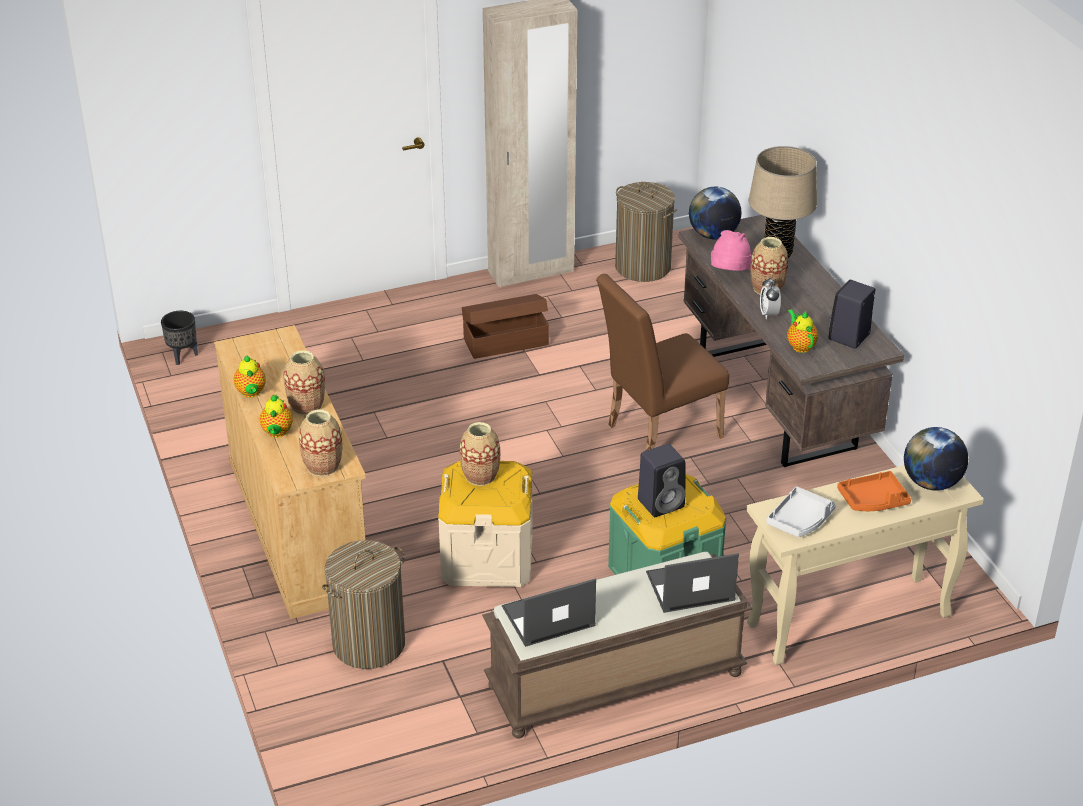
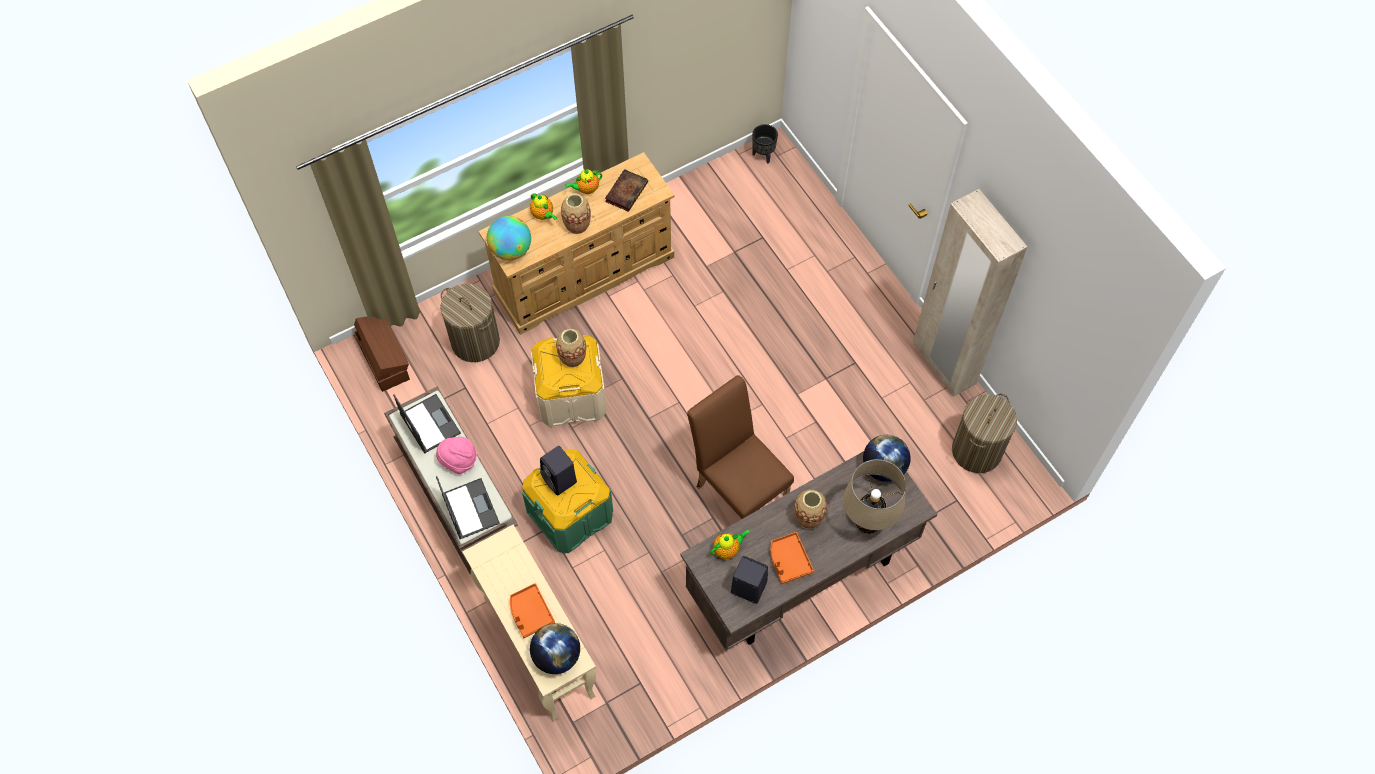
camera: 80 degrees right, 25 degrees up
teapot [260,395,293,438] -> teapot turned 120 degrees counterclockwise [530,193,557,220]
vase [299,410,342,477] -> globe [487,216,531,260]
brown storage box [462,294,549,359] -> brown storage box moved to [354,316,410,392]
pink hat [711,230,752,271] -> pink hat moved to [436,437,477,474]
alarm clock [760,278,781,319] -> none
grey tray [766,486,836,537] -> none
none -> book [605,169,648,212]
none -> orange tray [770,532,814,584]

